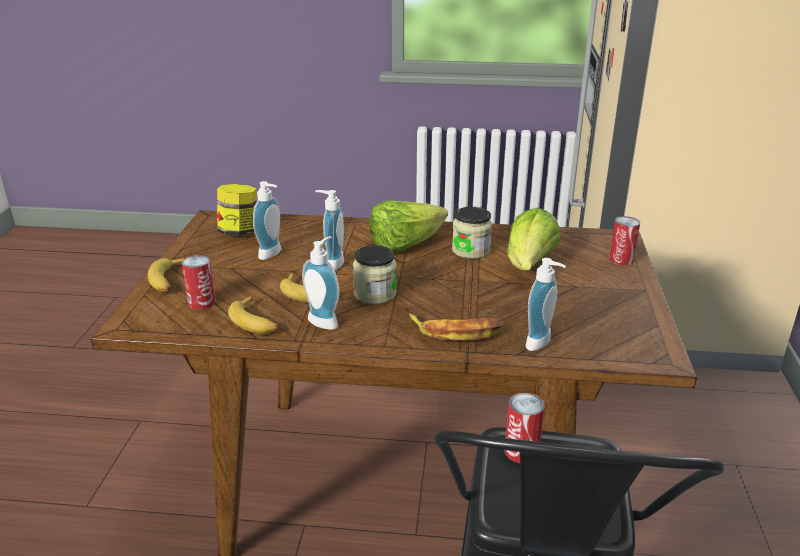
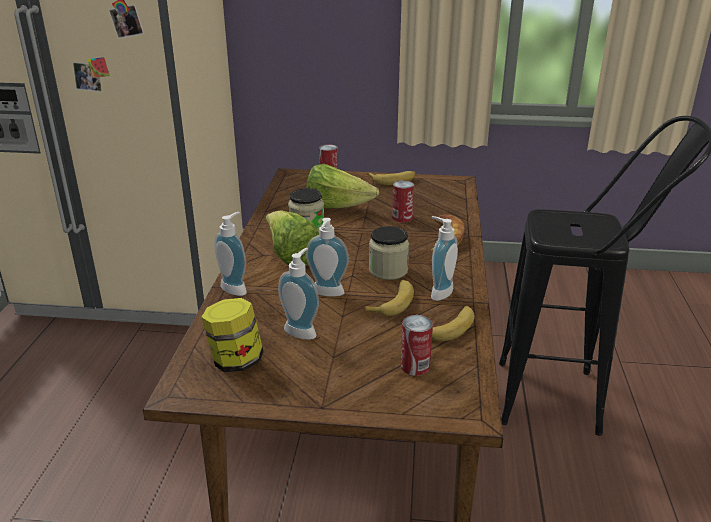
camera: 90 degrees left, 0 degrees up
banana [148,258,185,292] -> banana moved to [367,171,416,185]
can [505,393,545,463] -> can moved to [392,180,414,223]
soap dispenser [526,258,566,351] -> soap dispenser moved to [214,212,247,296]

